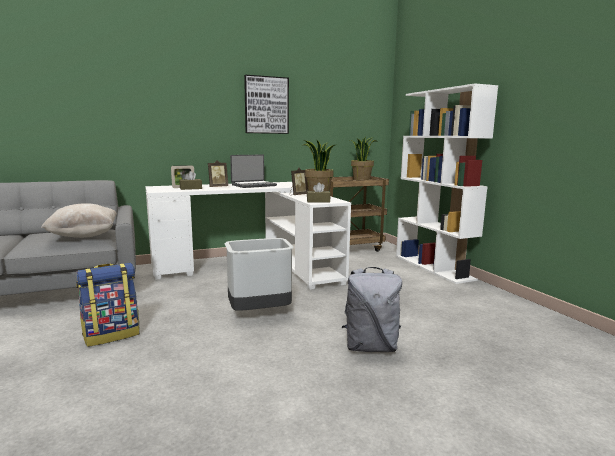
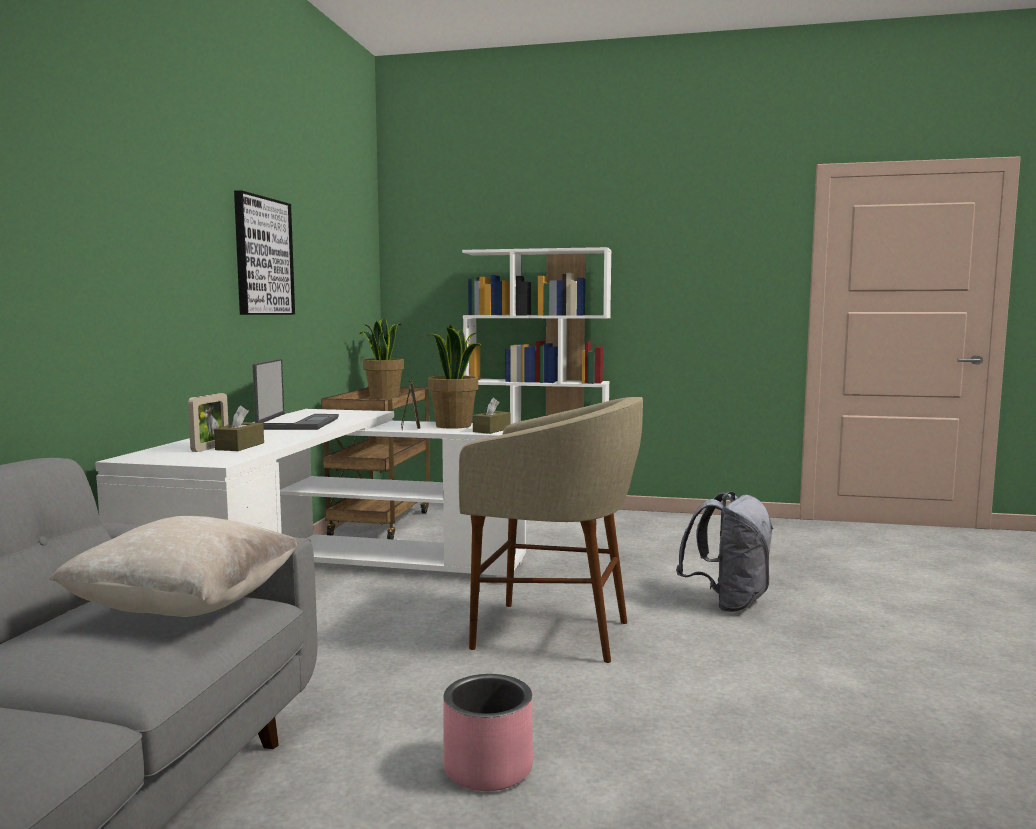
camera: 55 degrees left, 5 degrees down
backpack [76,263,140,347] -> pink planter [443,674,533,791]
picture frame [208,160,228,187] -> none
grey trash can [225,238,294,311] -> beige stool [459,397,643,663]

